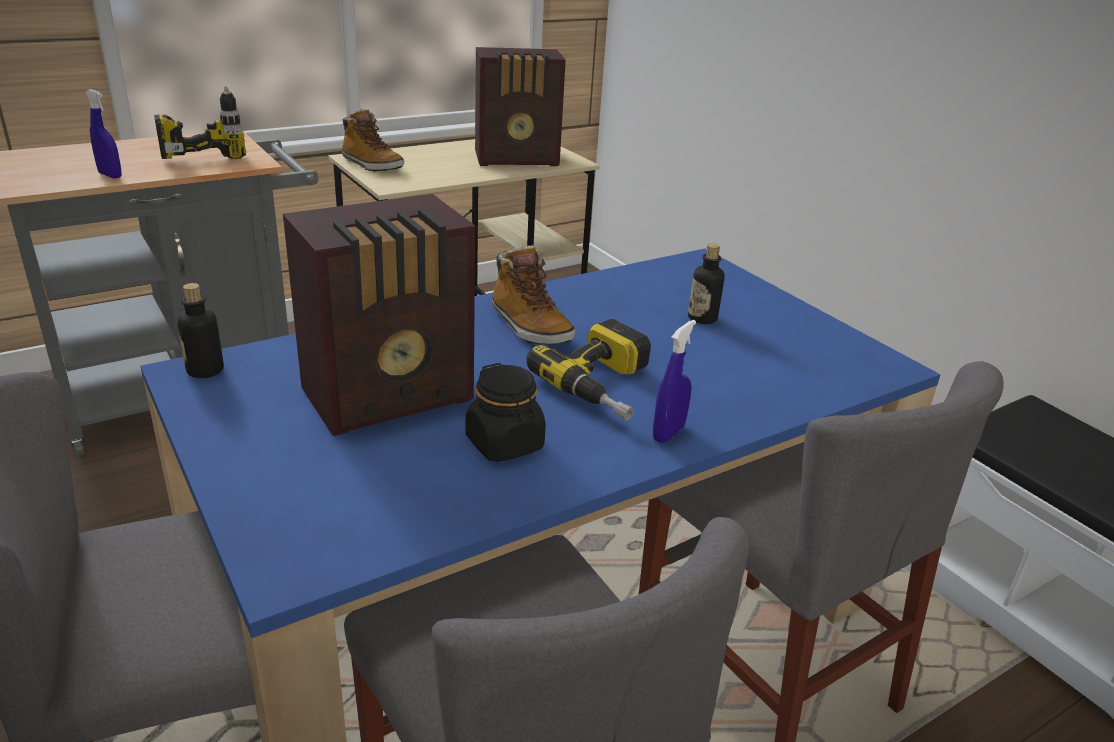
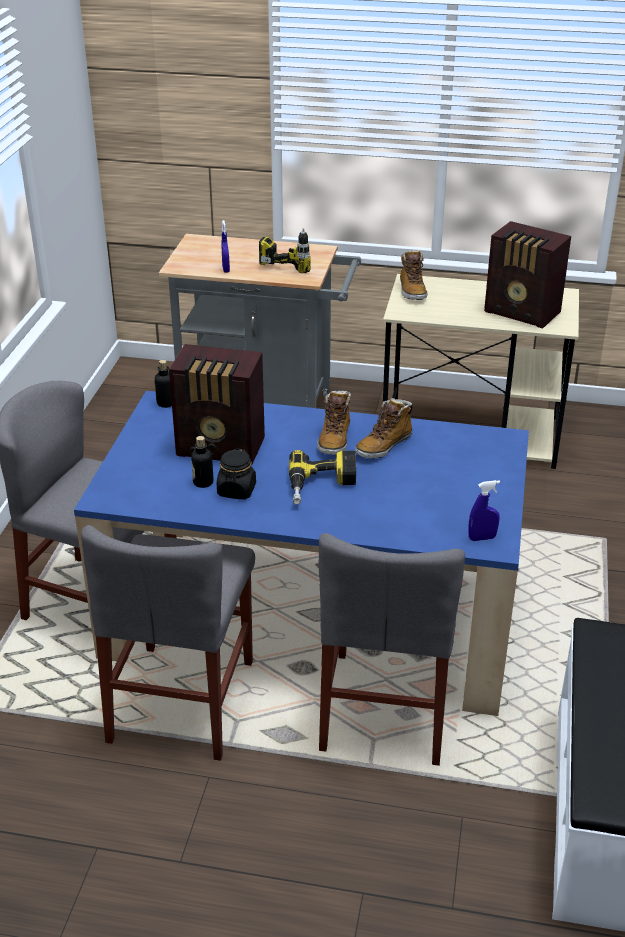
camera: 45 degrees right, 5 degrees up
blue spray bottle [653,320,696,443] -> blue spray bottle moved to [468,480,500,541]
bottle [688,243,725,324] -> bottle moved to [191,436,213,488]
none -> boot [355,398,413,459]

